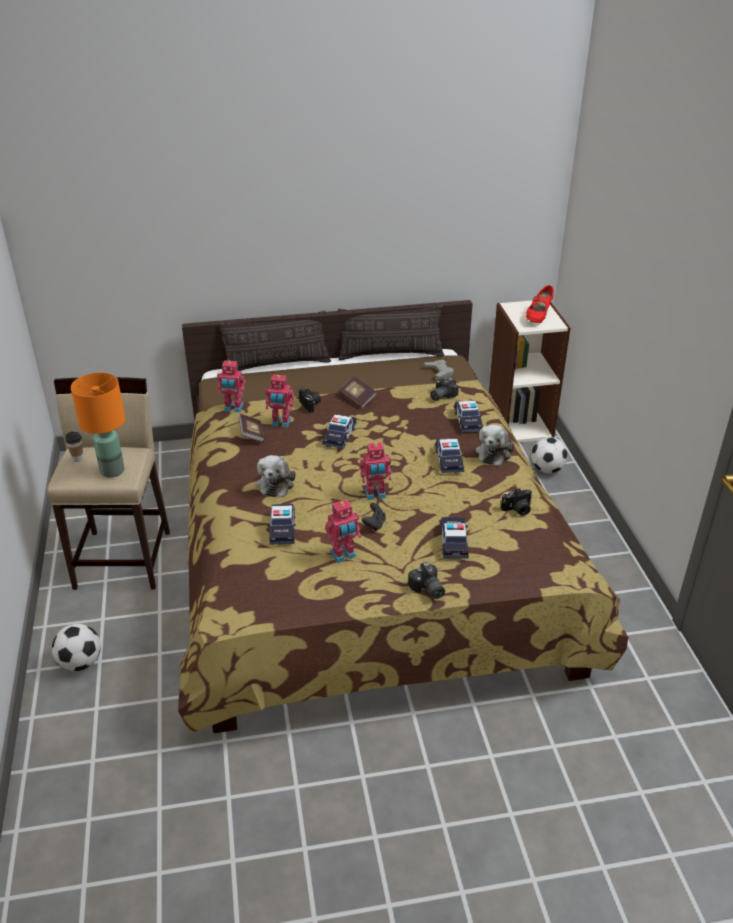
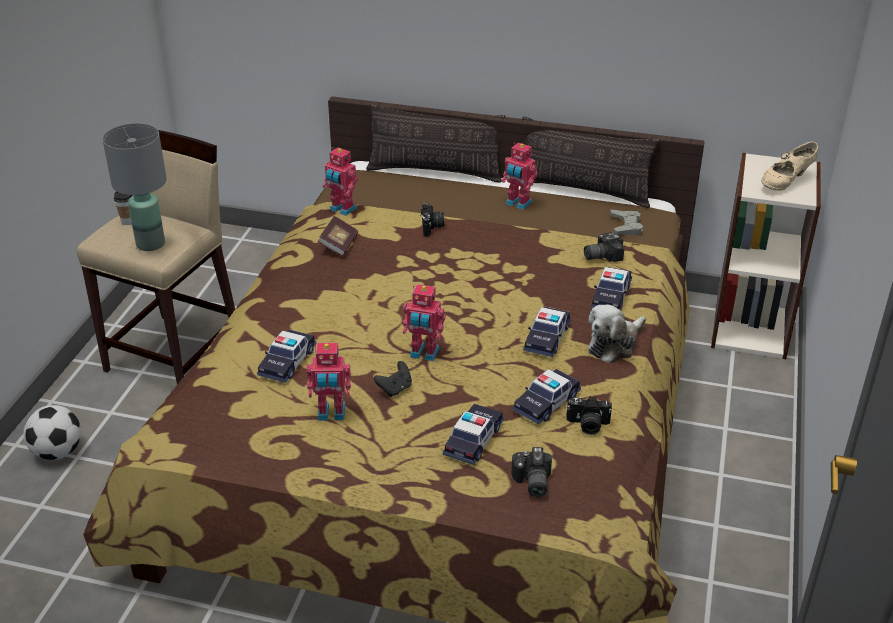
camera: 25 degrees right, 0 degrees up
orange table lamp [71,373,125,478] -> grey table lamp [102,123,167,251]
plush toy [257,455,295,497] -> none
toy robot [265,374,294,428] -> toy robot moved to [502,142,538,210]
toy car [322,414,357,448] -> toy car moved to [512,369,581,424]
book [339,376,377,409] -> none
camera [408,562,445,599] -> camera moved to [512,447,552,498]
red shoe [526,285,554,323] -> beige shoe [761,142,818,190]
football [531,437,568,473] -> none

